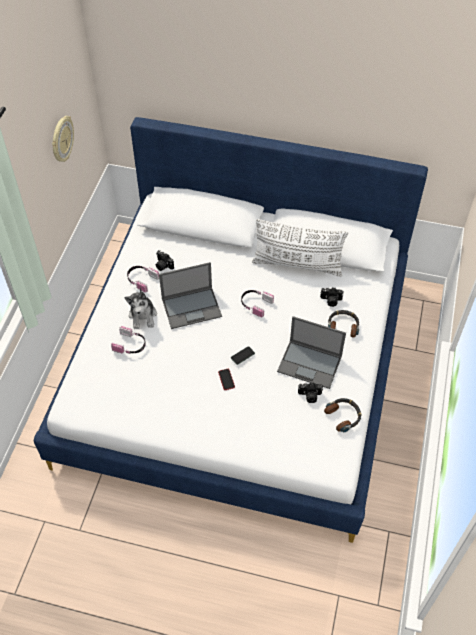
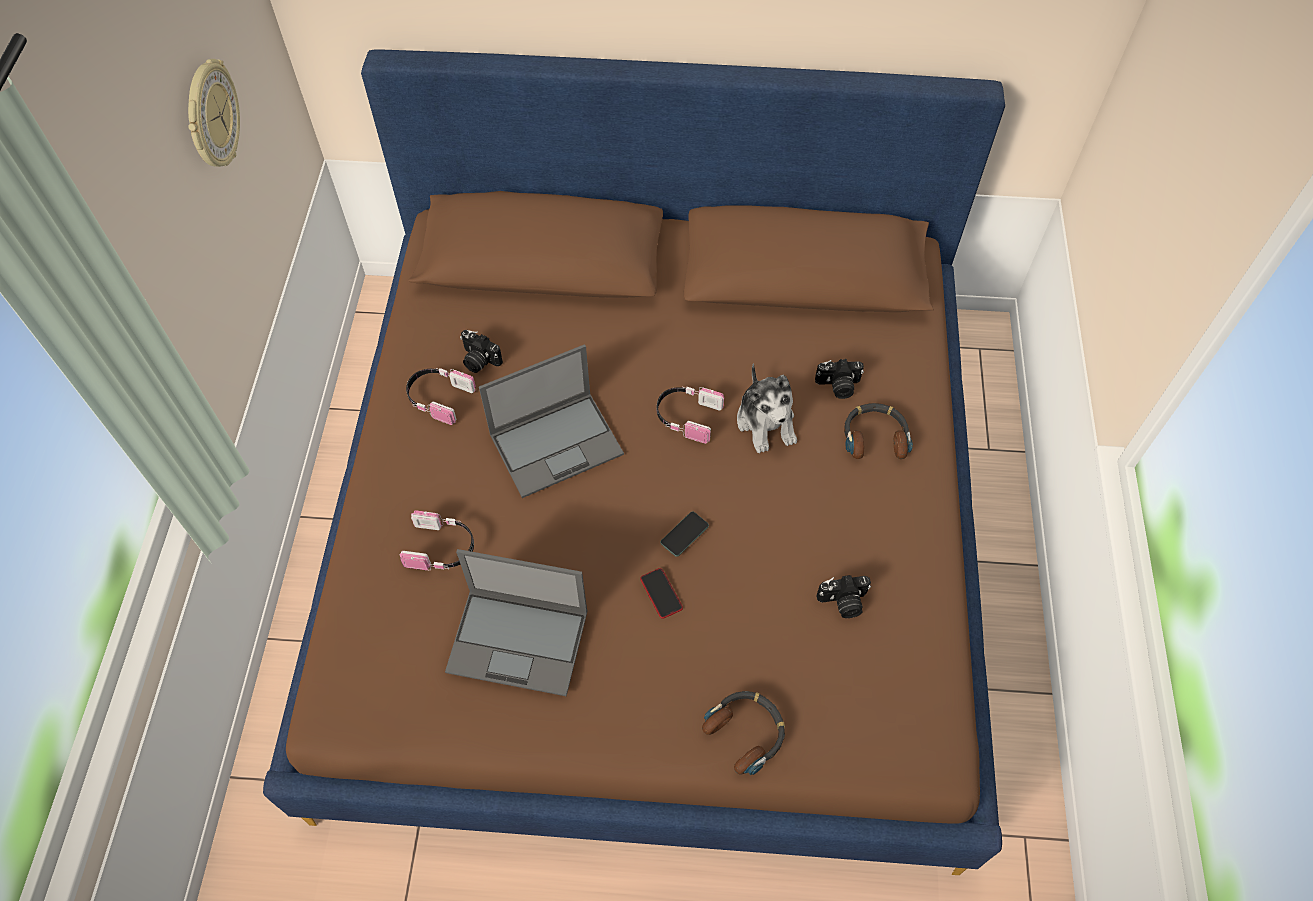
camera: 10 degrees left, 5 degrees up
white bed [34,117,428,543] -> brown bed [263,49,1005,875]
plush toy [125,287,157,329] -> plush toy moved to [737,363,797,453]
white pillow [252,219,348,277] -> none
laptop [277,316,346,389] -> laptop moved to [445,549,588,696]
headphones [324,398,361,432] -> headphones moved to [702,691,785,775]

